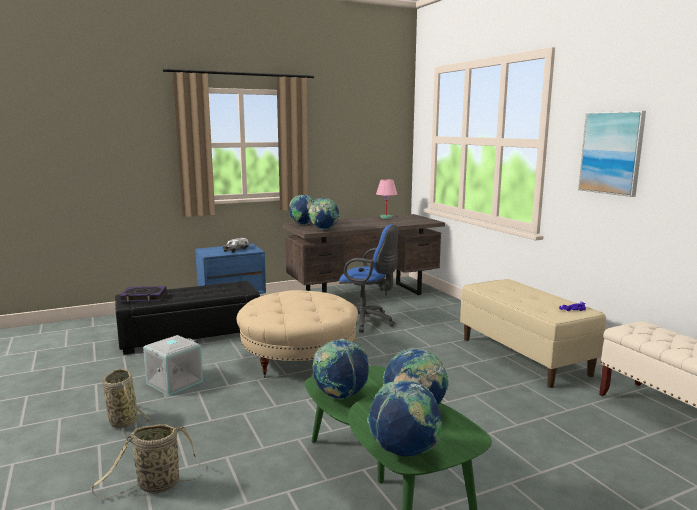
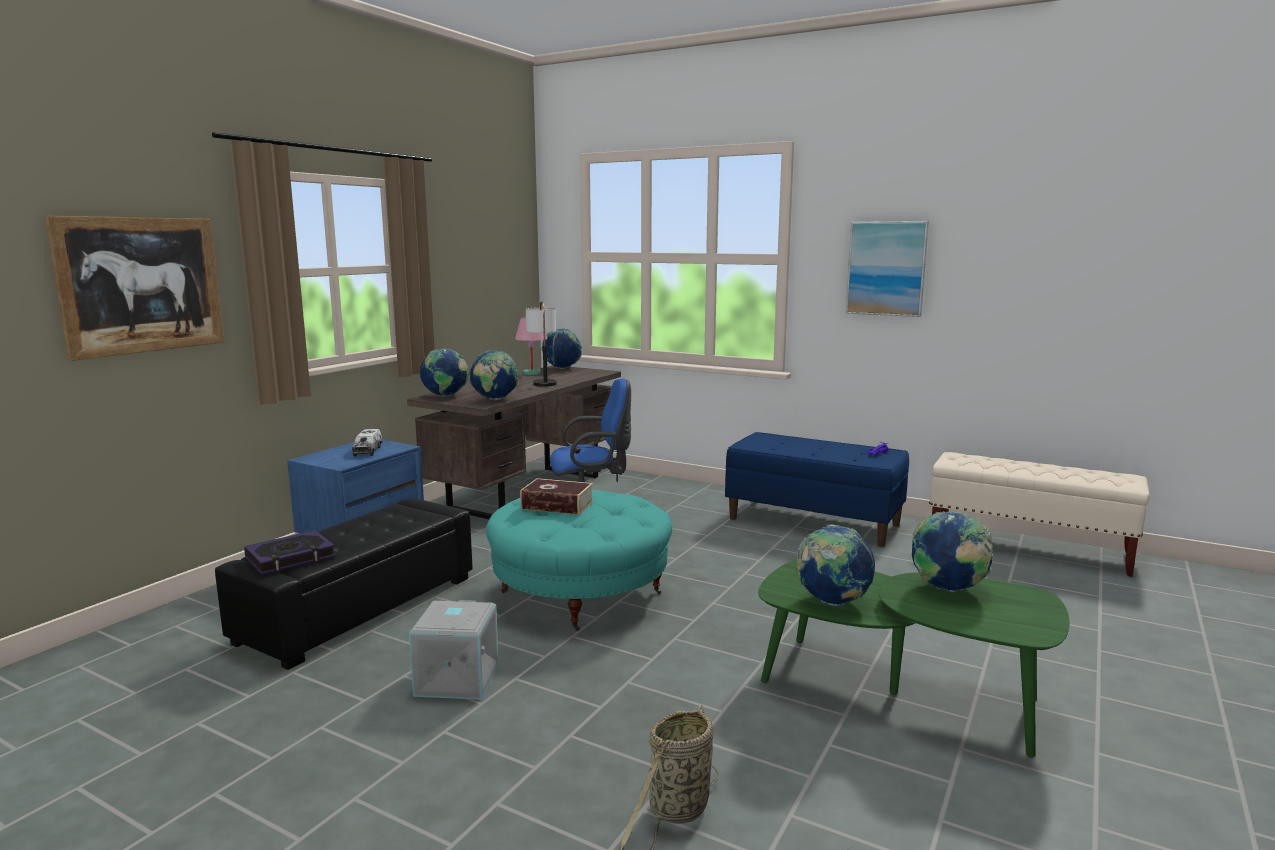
camera: 35 degrees left, 0 degrees up
basket [102,369,151,435] -> none
beige ottoman [237,290,358,378] -> turquoise ottoman [486,490,672,631]
globe [367,380,442,457] -> globe moved to [541,328,582,369]
beige bench [460,279,606,388] -> blue bench [725,432,909,547]
none -> picture [45,216,225,361]
none -> book [520,478,593,515]
none -> table lamp [526,301,557,387]

